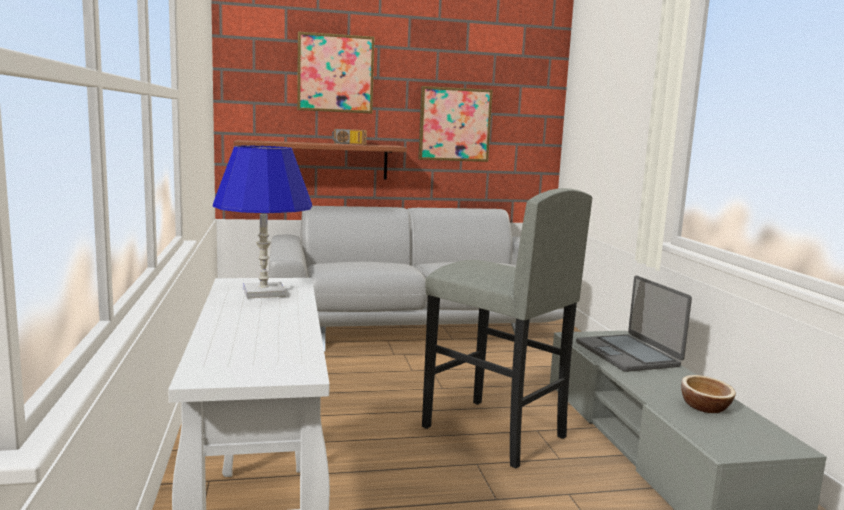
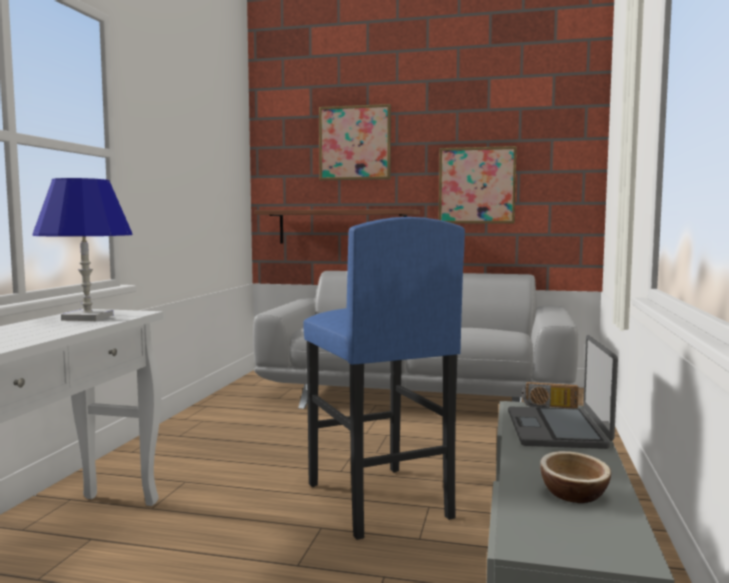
camera: 25 degrees right, 5 degrees down
radio [332,129,367,145] -> radio moved to [522,382,579,408]
grey stool [422,188,592,469] -> blue stool [303,217,465,540]

